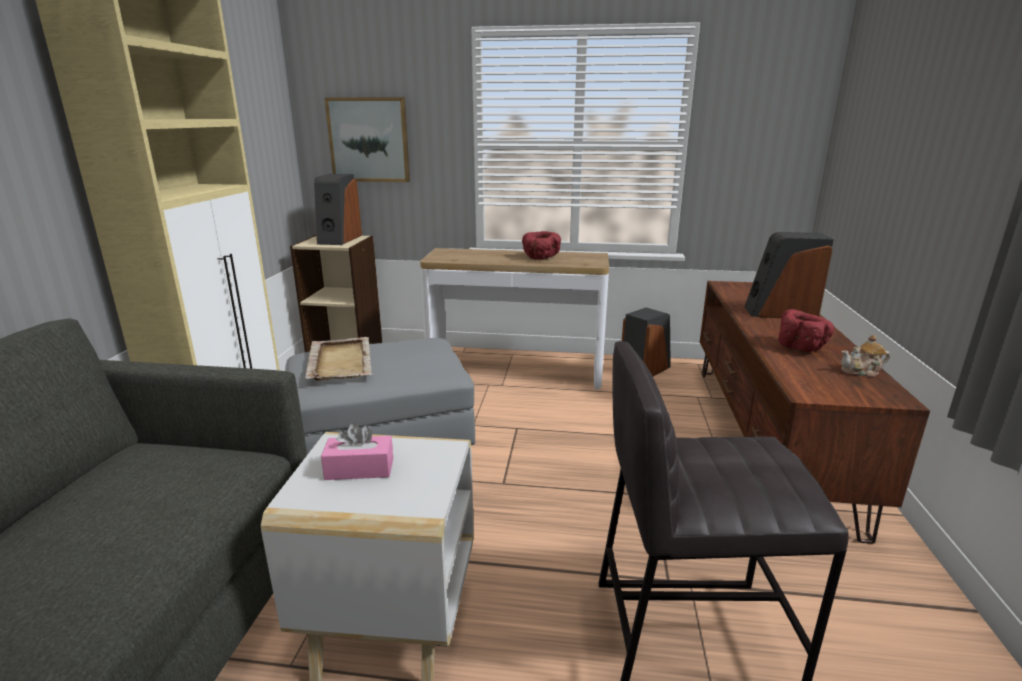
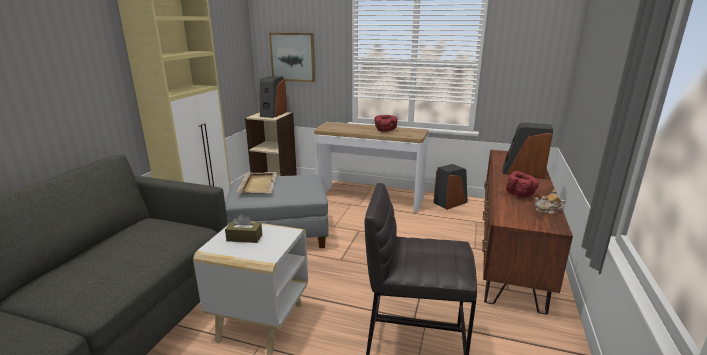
camera: 10 degrees right, 0 degrees up
pink tissue box [321,423,393,480] -> brown tissue box [225,214,262,243]

